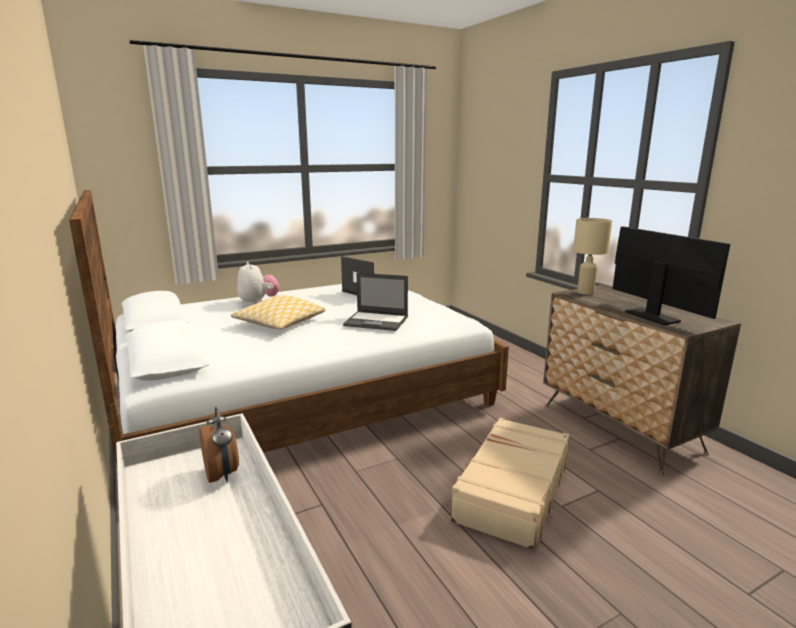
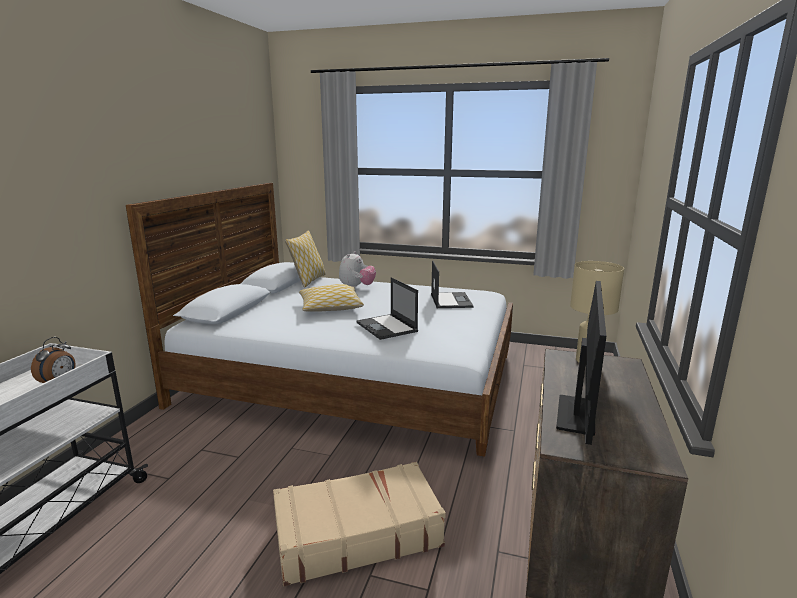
camera: 45 degrees right, 0 degrees up
none -> pillow [285,231,326,288]

